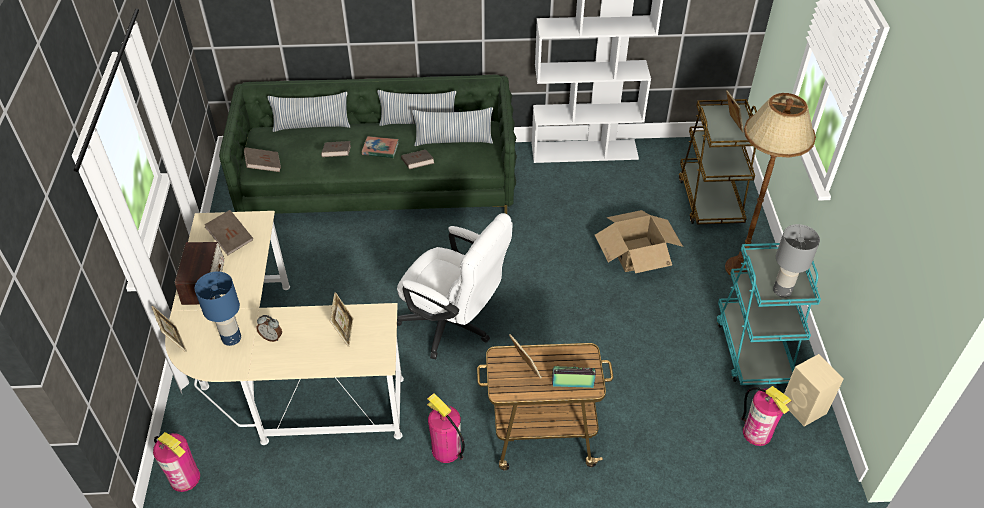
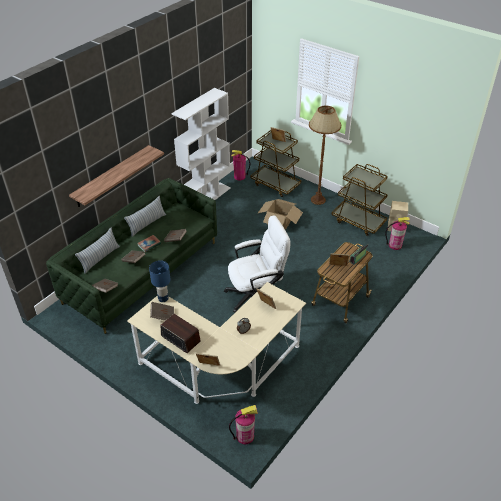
camera: 50 degrees left, 5 degrees down
blue table lamp [195,271,241,346] -> blue table lamp moved to [149,260,171,302]
pillow [412,107,493,146] -> none
fire extinguisher [427,393,465,463] -> fire extinguisher moved to [231,150,250,180]
turquoise cart [717,243,821,385] -> brown cart [331,164,388,236]
grey table lamp [773,224,820,298] -> none
none -> shelf [69,145,164,207]

